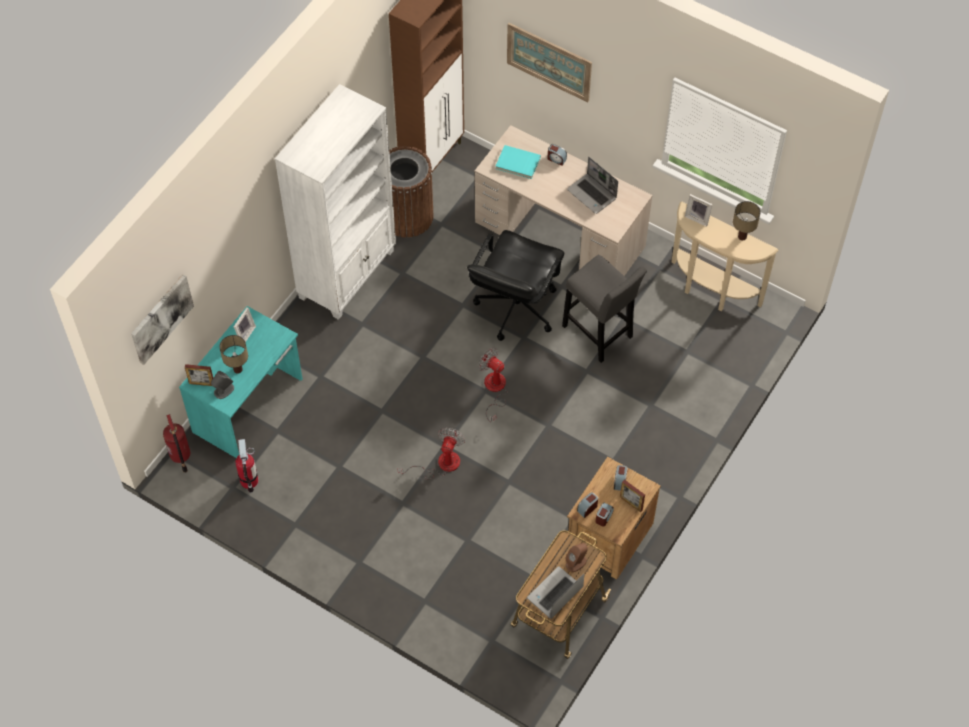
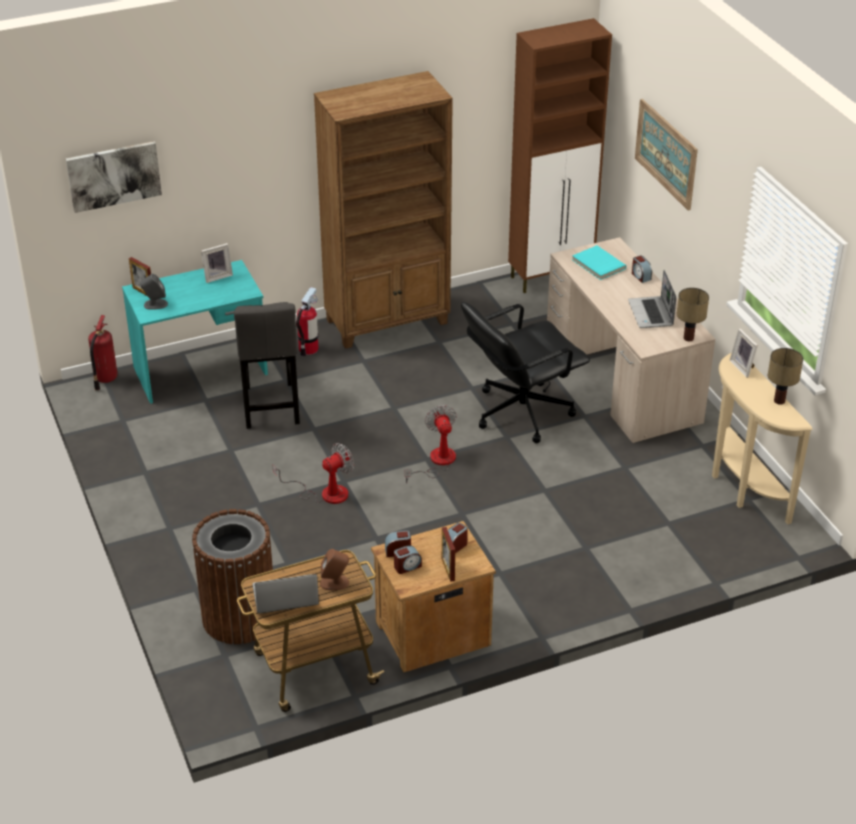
camera: 35 degrees right, 20 degrees down
table lamp [220,335,248,374] -> table lamp moved to [677,288,709,341]
fire extinguisher [236,439,258,493] -> fire extinguisher moved to [296,287,318,356]
white bookcase [275,84,396,320] -> brown bookcase [314,71,453,349]
brown trash can [389,146,433,238] -> brown trash can moved to [192,509,273,644]
grey stool [562,255,647,363] -> grey stool moved to [234,302,300,429]

